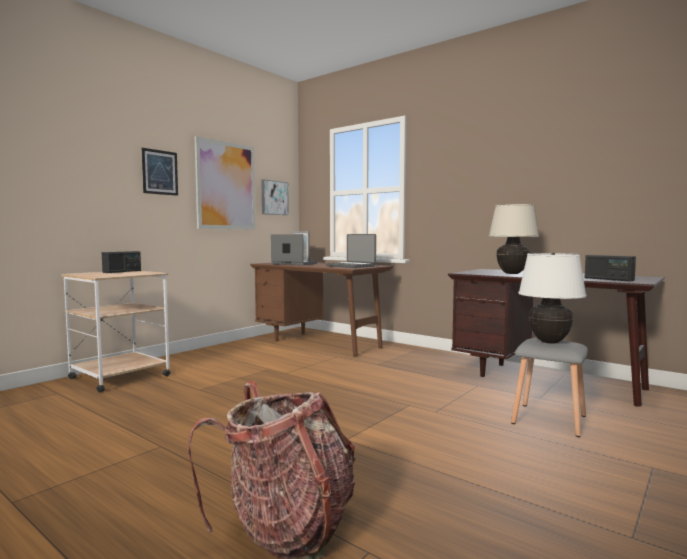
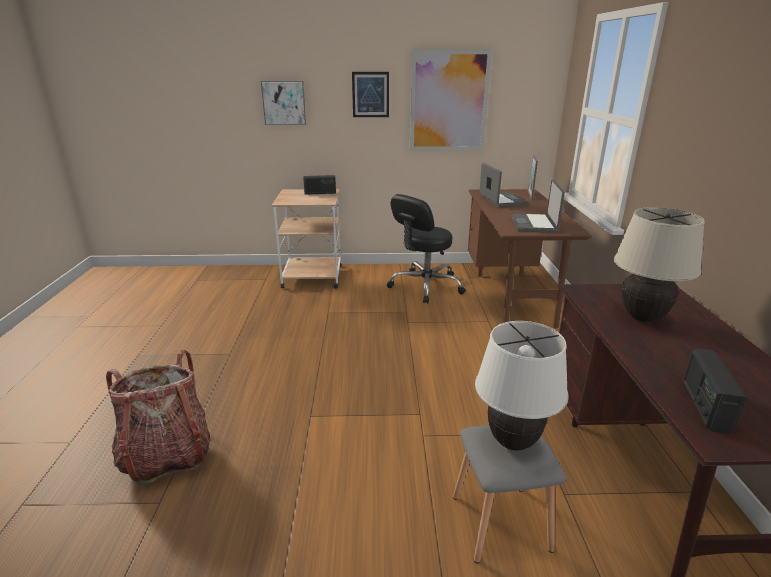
camera: 50 degrees right, 20 degrees up
picture [261,179,289,215] -> picture moved to [261,81,306,125]
none -> black office chair [387,194,466,304]

